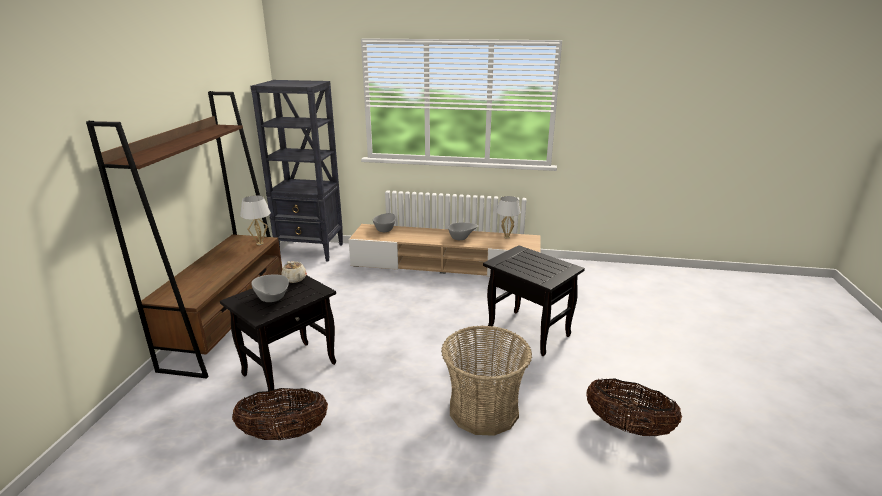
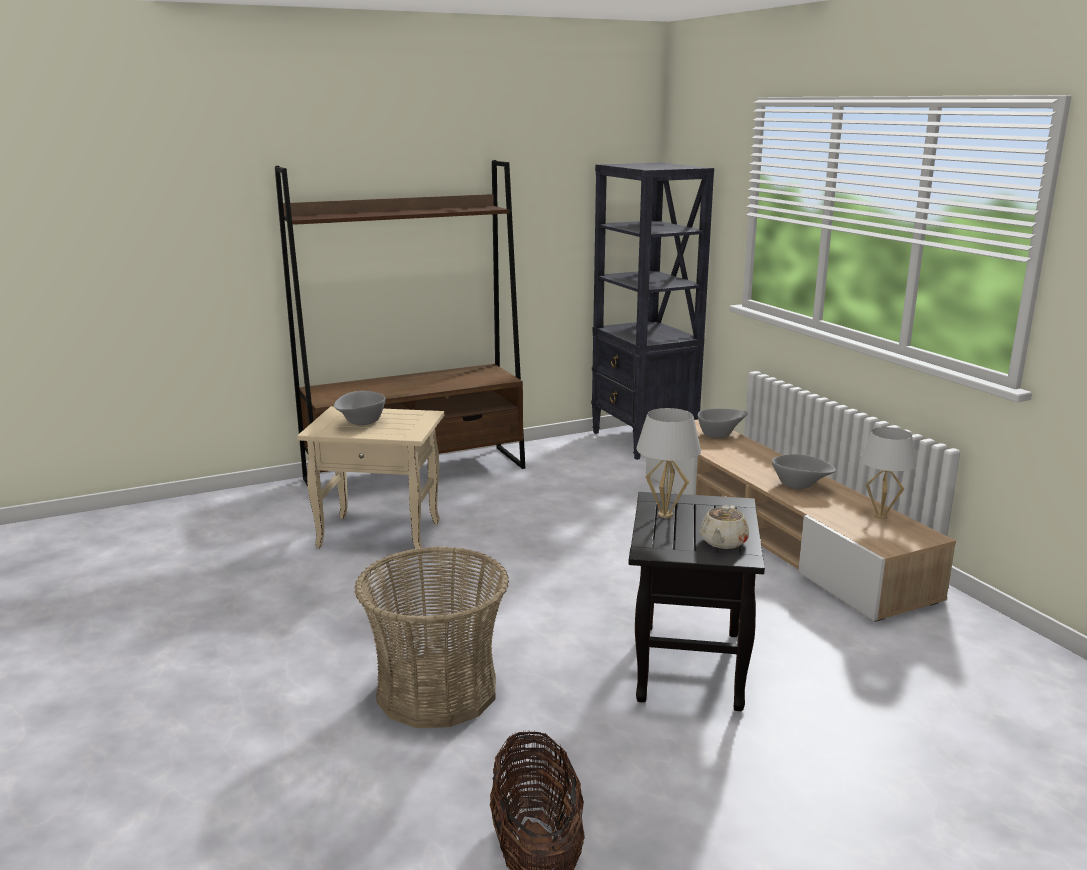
camera: 55 degrees right, 5 degrees down
black side table [220,275,336,394] -> beige side table [297,406,444,549]
basket [232,388,328,440] -> none
white table lamp [240,195,271,245] -> white table lamp moved to [636,408,701,518]
beige teapot [281,261,307,283] -> beige teapot moved to [700,506,749,549]

